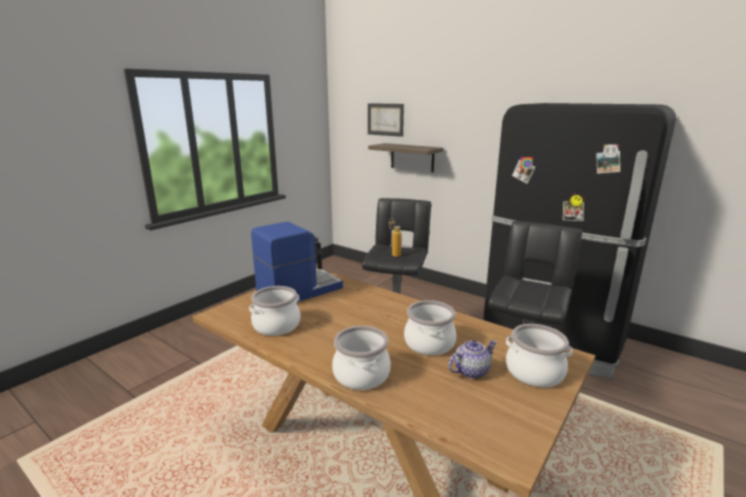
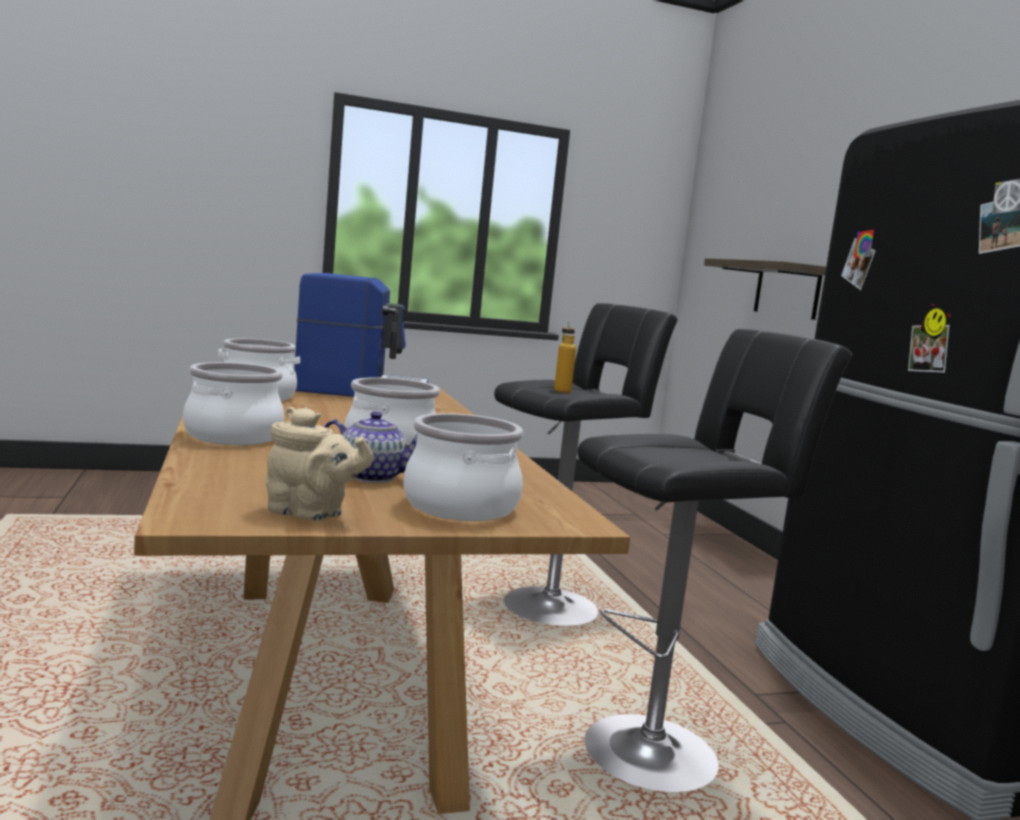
camera: 35 degrees right, 10 degrees down
picture [368,103,404,137] -> none
none -> beige teapot [266,407,373,520]

